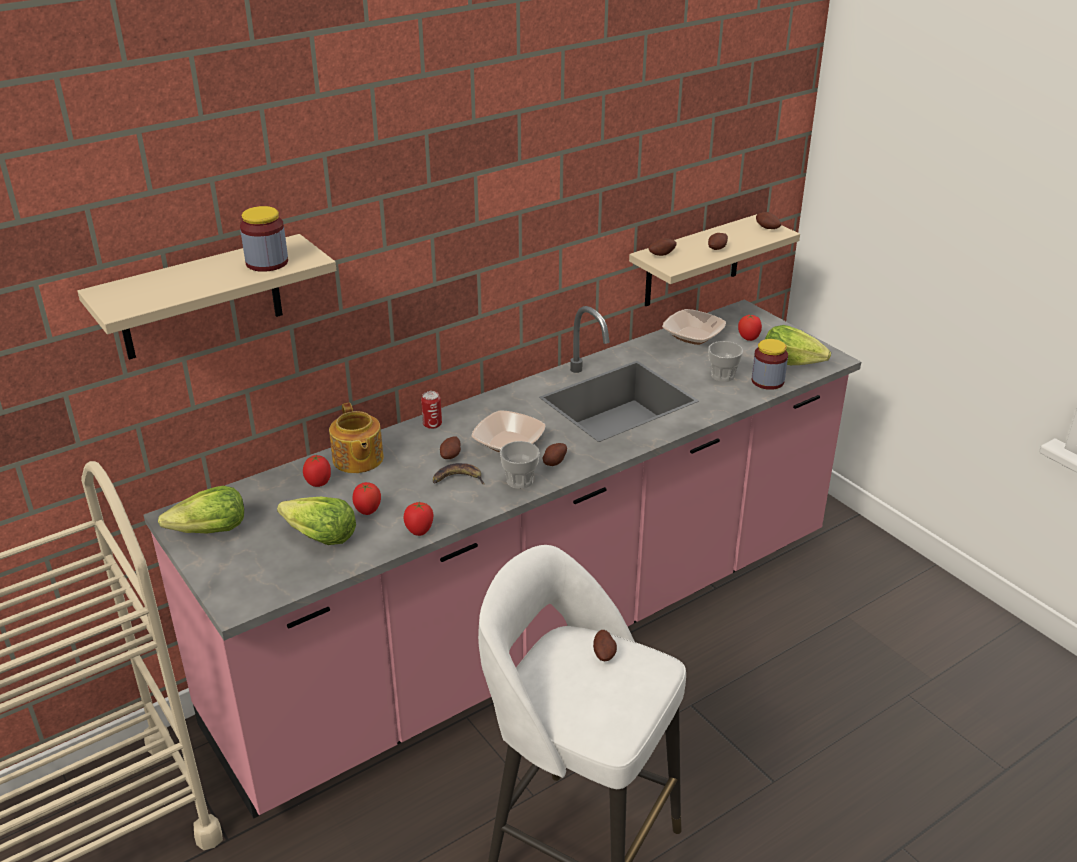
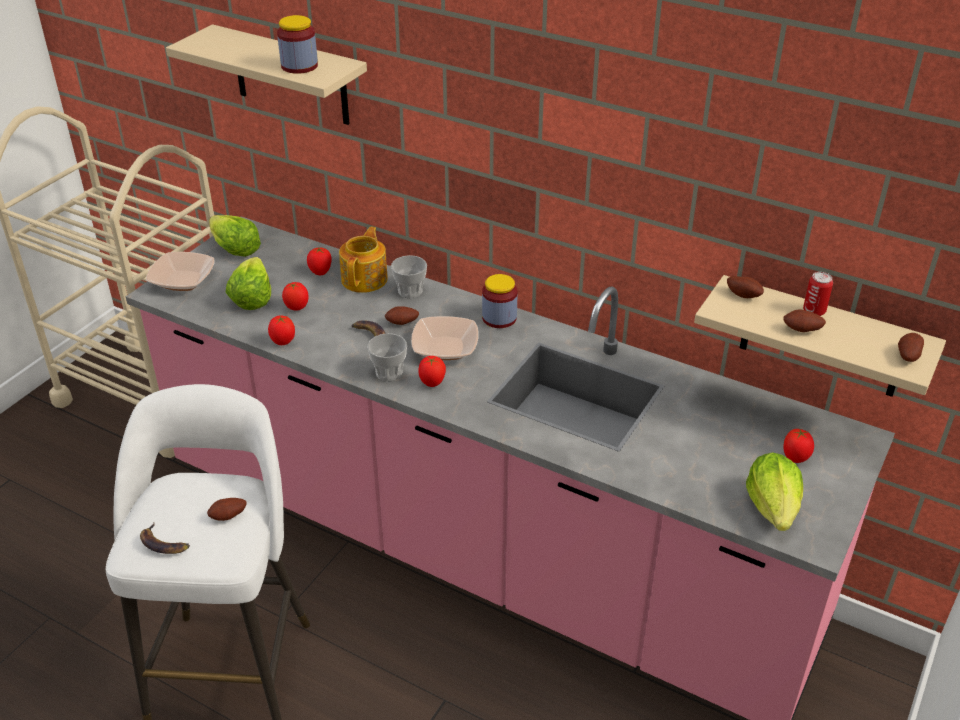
camera: 65 degrees right, 5 degrees up
teapot [329,403,384,473] -> teapot turned 150 degrees clockwise [339,227,388,293]
can [421,391,442,429] -> can moved to [803,272,833,316]
potato [543,443,567,466] -> tomato [418,356,446,387]
bowl [662,309,726,345] -> bowl moved to [146,252,214,291]
cup [708,341,743,382] -> cup moved to [391,255,427,298]
jar [752,339,788,390] -> jar moved to [482,274,518,328]
none -> banana [140,523,190,554]

